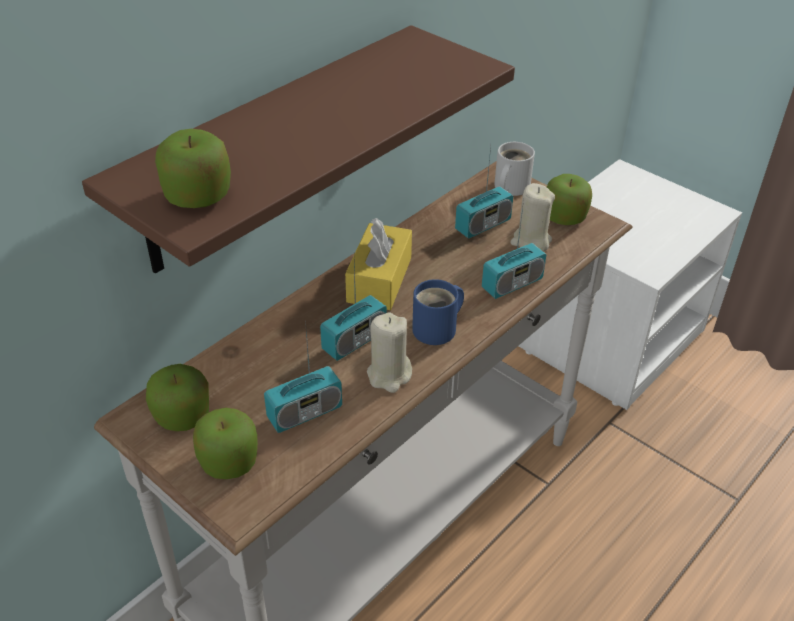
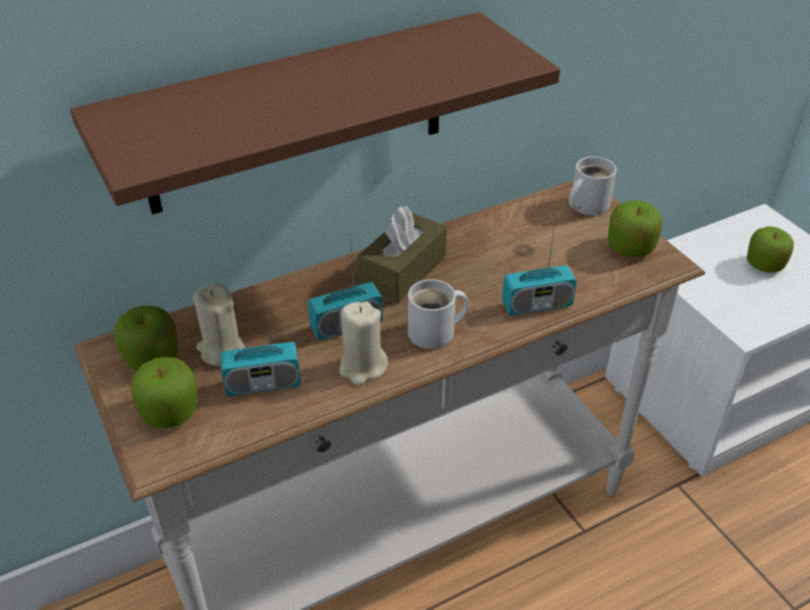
camera: 20 degrees right, 0 degrees up
apple [155,129,231,208] -> apple moved to [747,226,794,273]
yellow tissue box [345,218,412,310] -> brown tissue box [357,206,447,303]
blue mug [412,279,464,345] -> white mug [408,279,469,349]
radio [455,147,513,239] -> none
beige candle [510,183,555,252] -> beige candle moved to [193,283,245,366]

